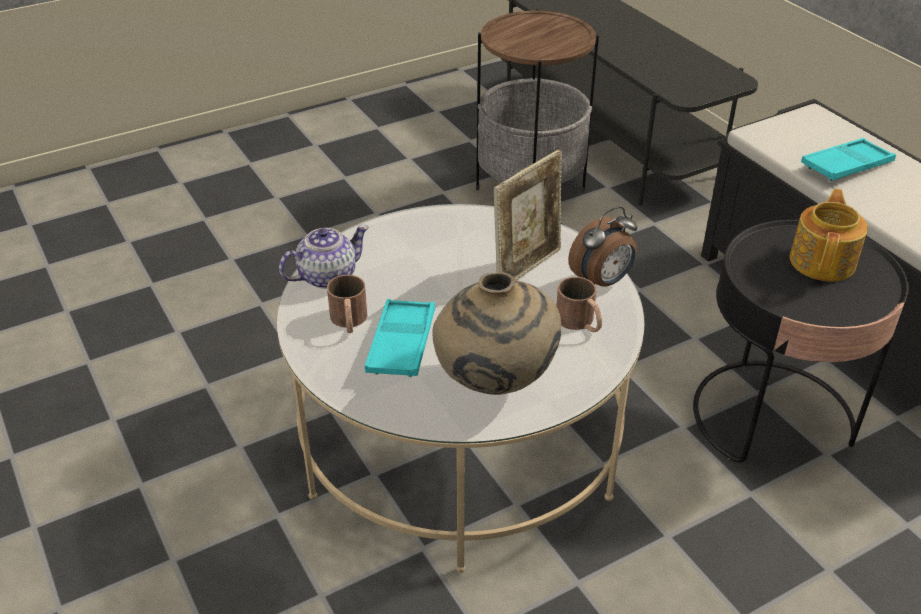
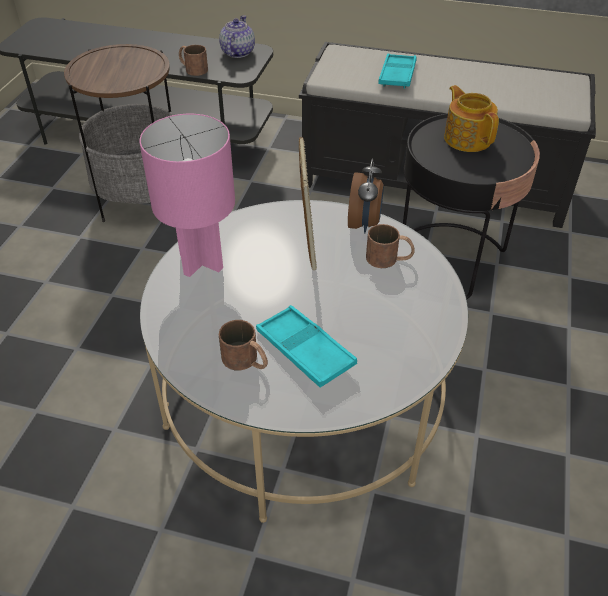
camera: 45 degrees left, 5 degrees up
teapot [279,225,369,289] -> teapot moved to [219,15,255,58]
beige vase [433,272,561,395] -> none
none -> pink table lamp [140,114,235,277]
none -> brown mug [179,45,208,76]

